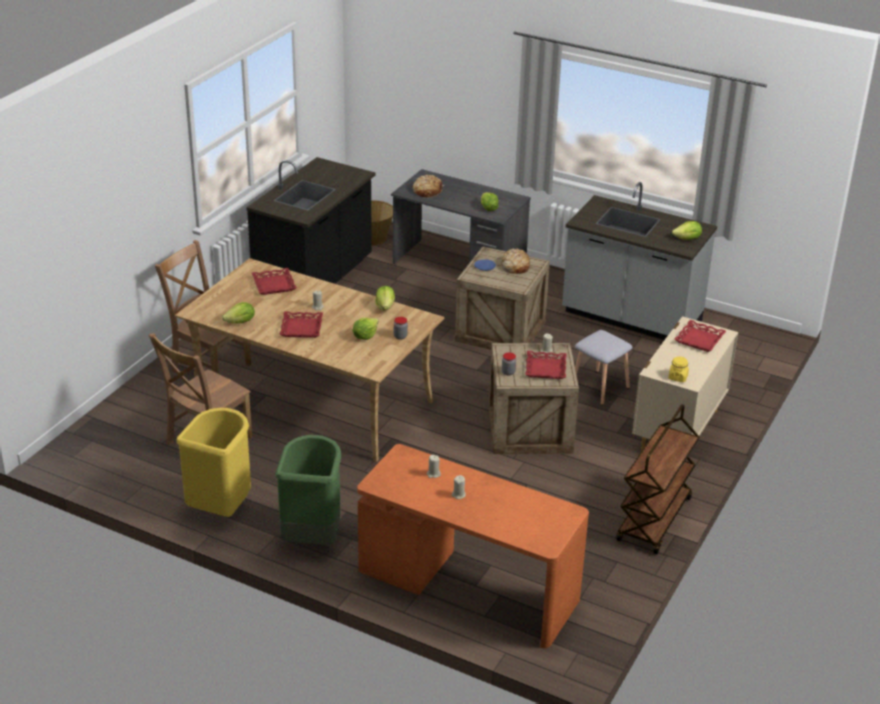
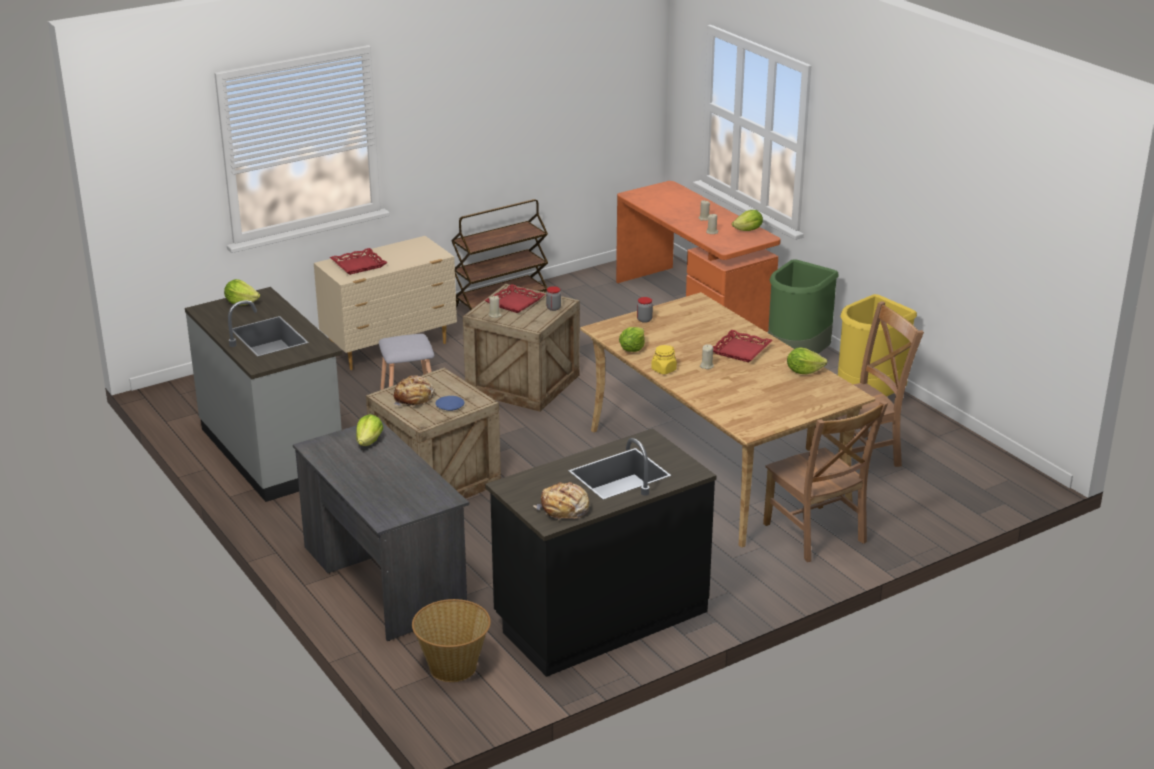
camera: 150 degrees left, 5 degrees down
red tray [252,268,297,295] -> none
lettuce [353,318,379,340] -> lettuce moved to [732,210,763,231]
bread [413,175,444,198] -> bread moved to [533,482,589,521]
yellow jar [668,357,689,382] -> yellow jar moved to [651,345,677,374]

